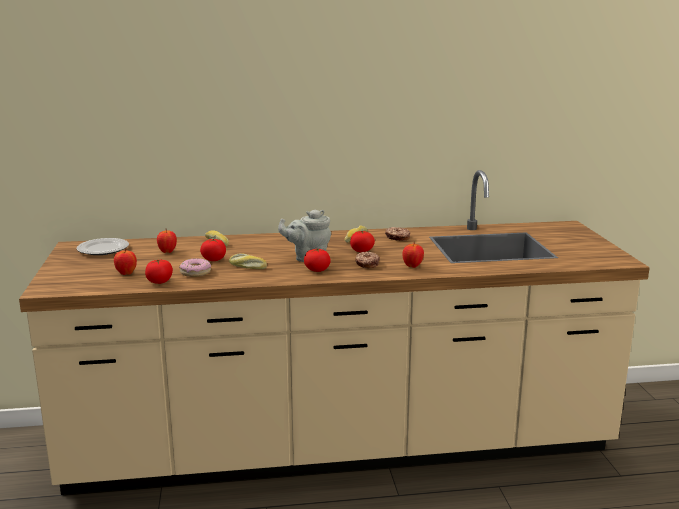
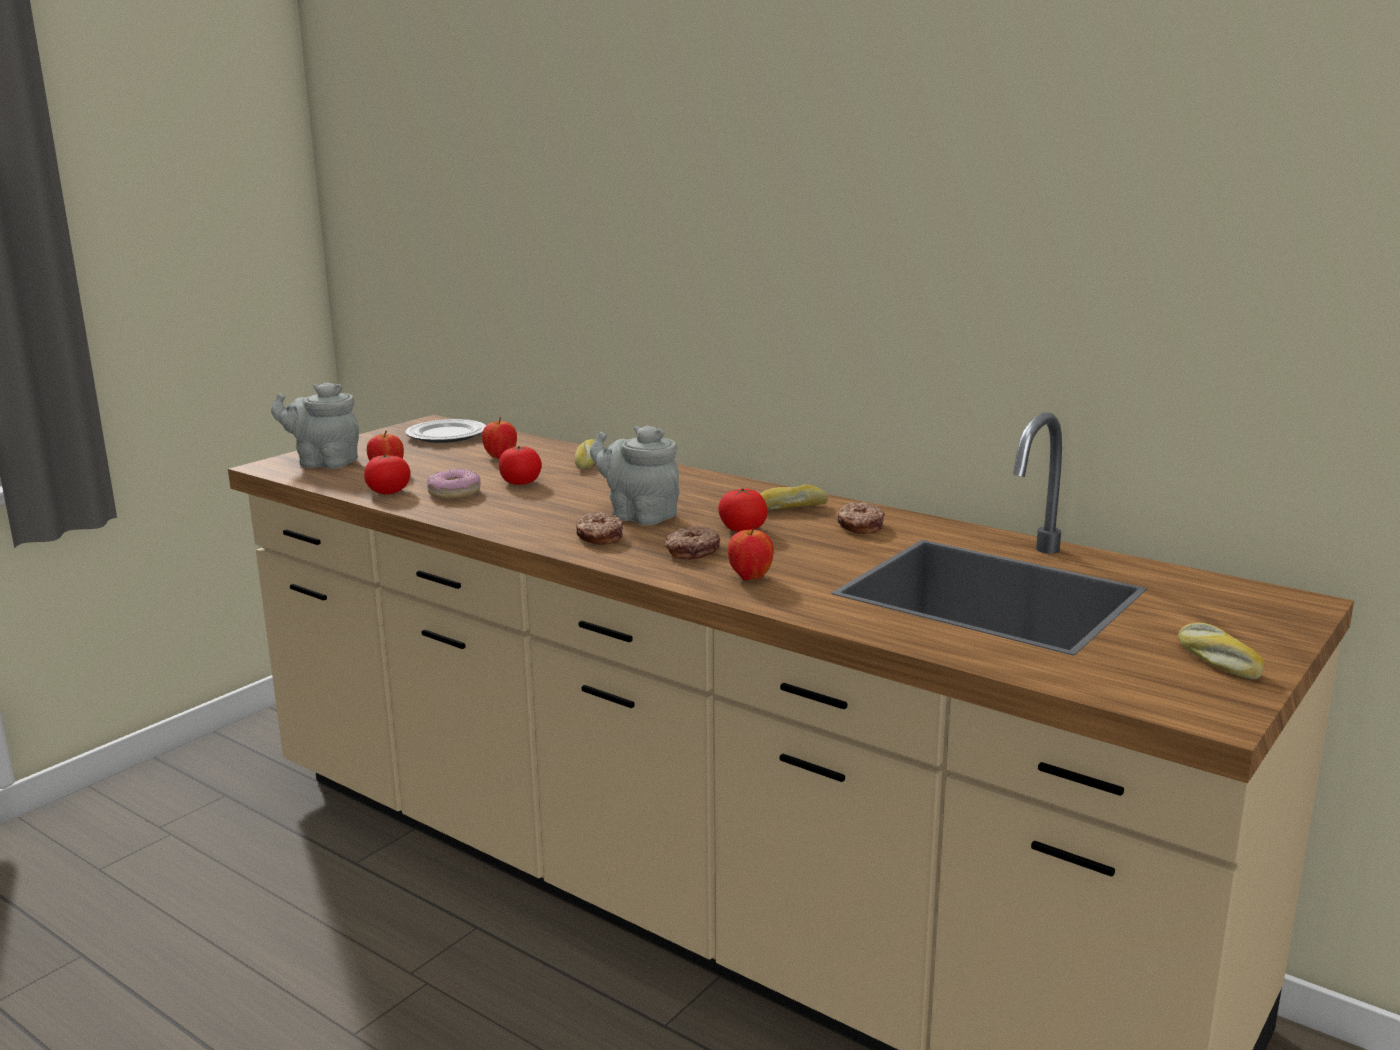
camera: 45 degrees right, 0 degrees up
bread [229,253,267,269] -> bread moved to [1178,622,1264,679]
tomato [304,249,331,272] -> donut [576,512,623,545]
none -> grey teapot [271,382,359,469]

